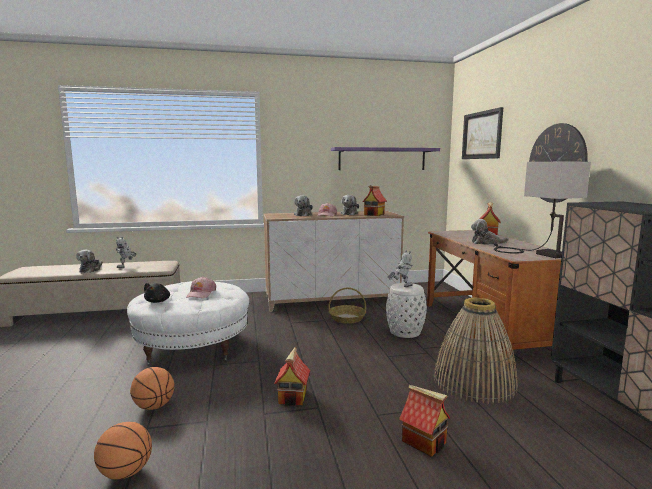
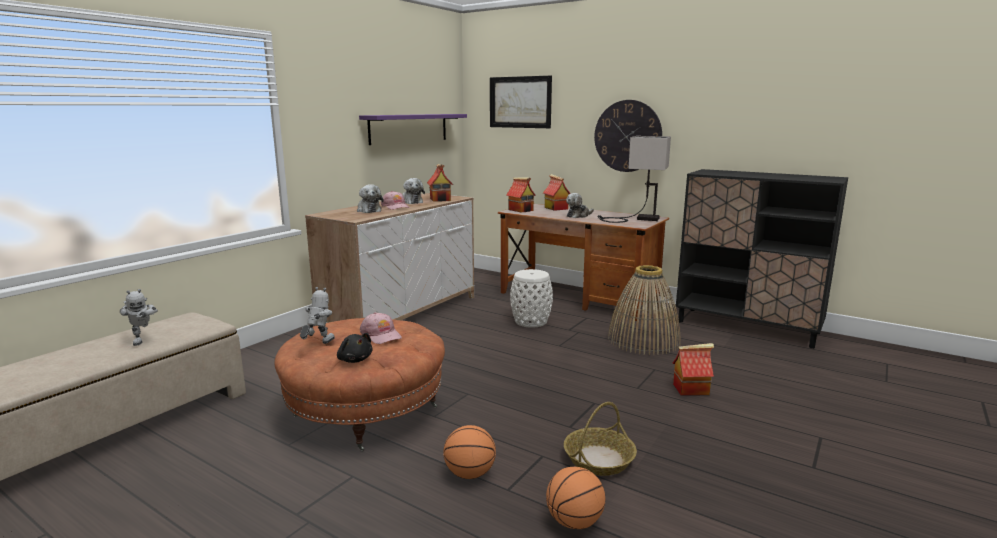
camera: 45 degrees left, 5 degrees up
plush toy [77,250,103,273] -> none
white ottoman [127,281,249,366] -> brown ottoman [274,318,445,451]
toy house [274,347,310,406] -> toy house moved to [506,178,536,213]
basket [328,287,366,324] -> basket moved to [564,402,637,476]
toy robot [388,250,413,287] -> toy robot moved to [300,287,335,344]

